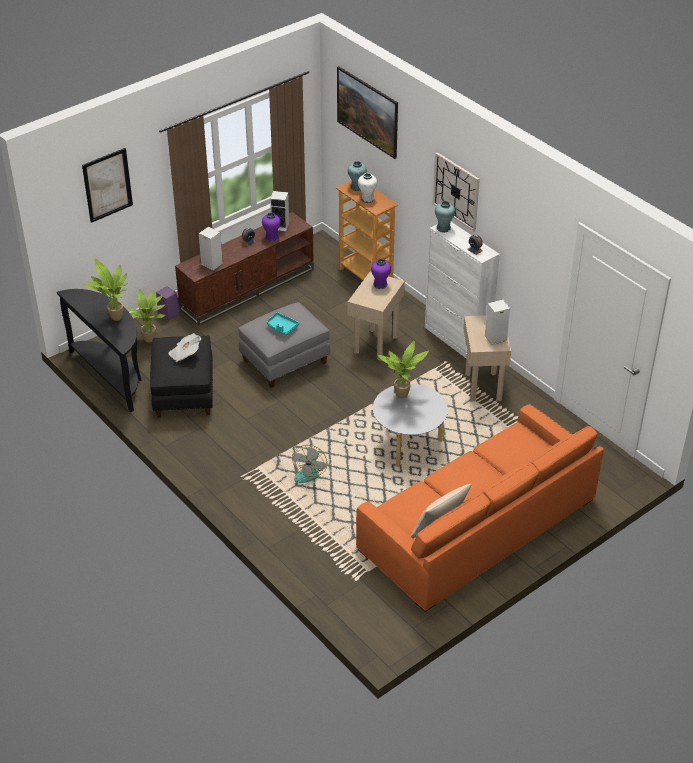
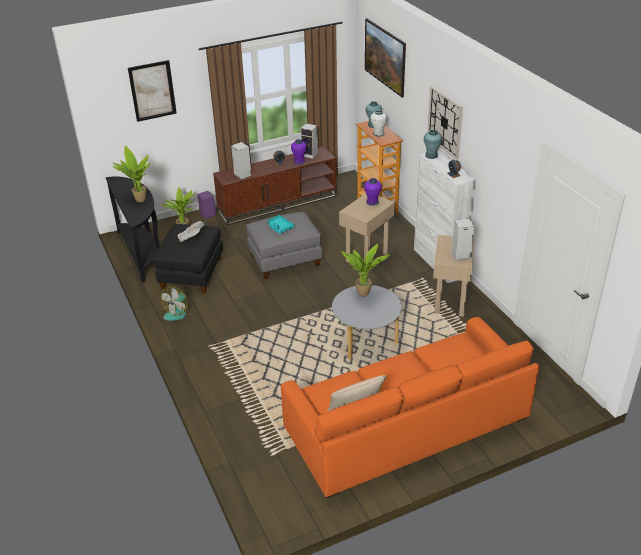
camera: 15 degrees right, 5 degrees down
fan [292,445,327,483] -> fan moved to [161,286,193,321]

